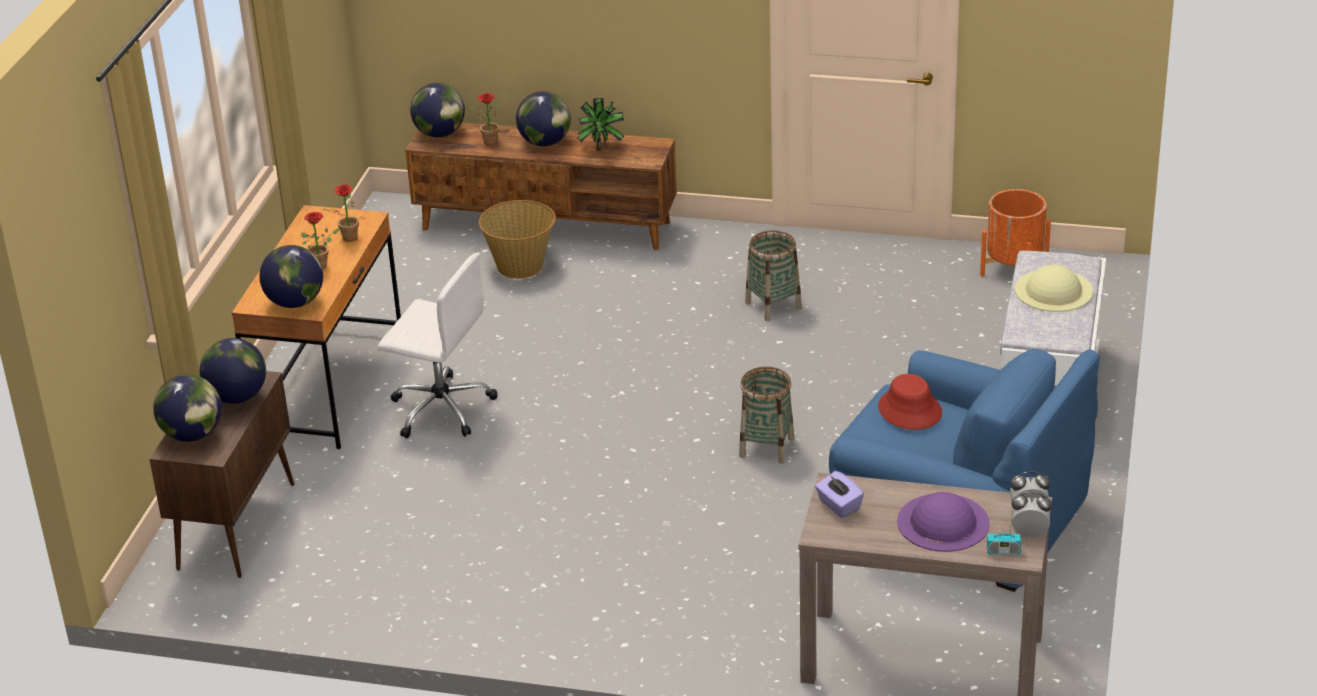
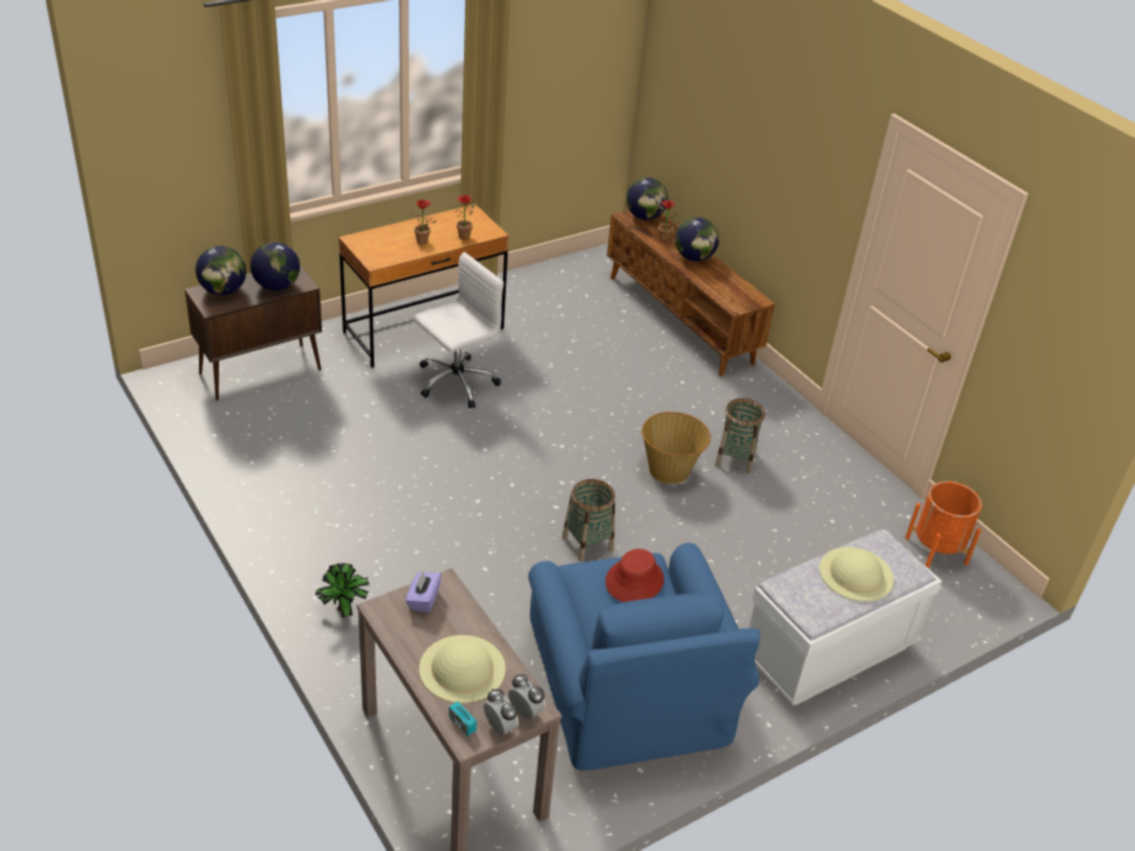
camera: 40 degrees right, 5 degrees up
globe [259,245,323,308] -> none
white office chair [378,253,498,438] -> white office chair turned 105 degrees counterclockwise [413,252,504,409]
basket [479,200,556,279] -> basket moved to [642,412,711,484]
potted plant [576,98,624,151] -> potted plant moved to [315,563,369,618]
purple hat [897,492,990,552] -> beige hat [419,635,506,703]

